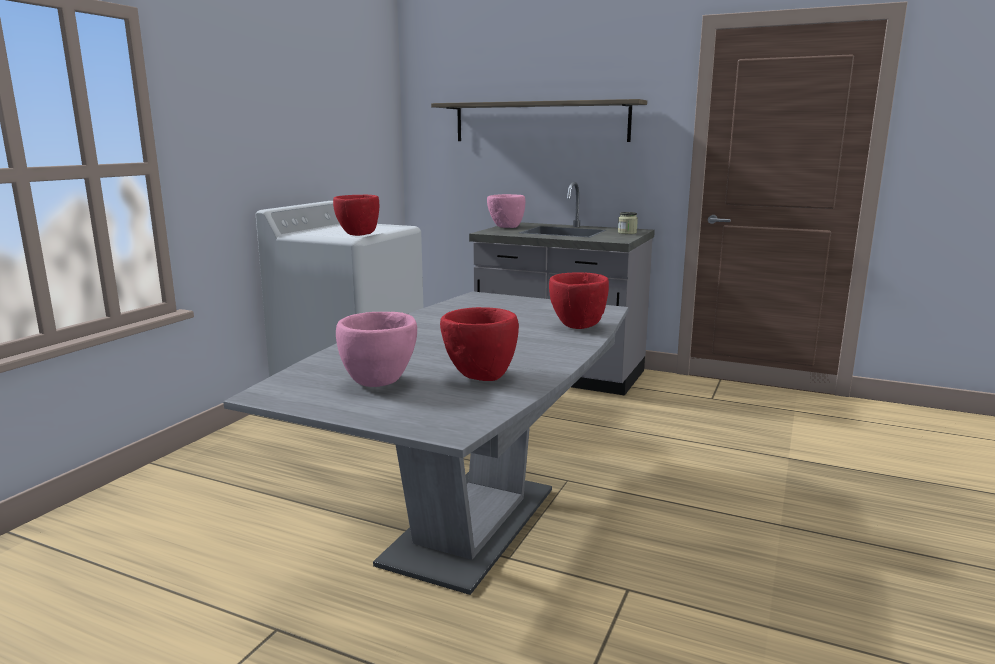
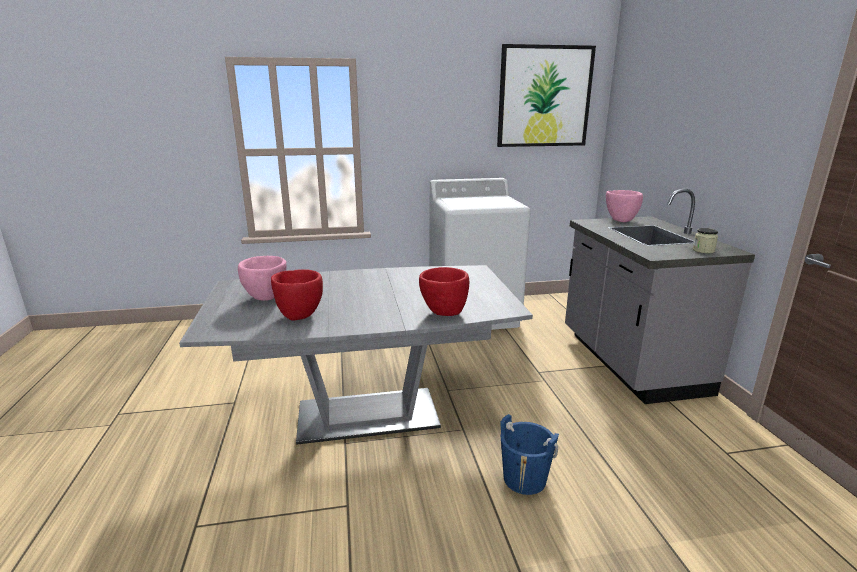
camera: 55 degrees right, 5 degrees up
red bowl [333,195,379,236] -> none
shelf [431,99,647,142] -> none
none -> picture [497,44,596,147]
none -> blue bucket [500,414,559,495]

